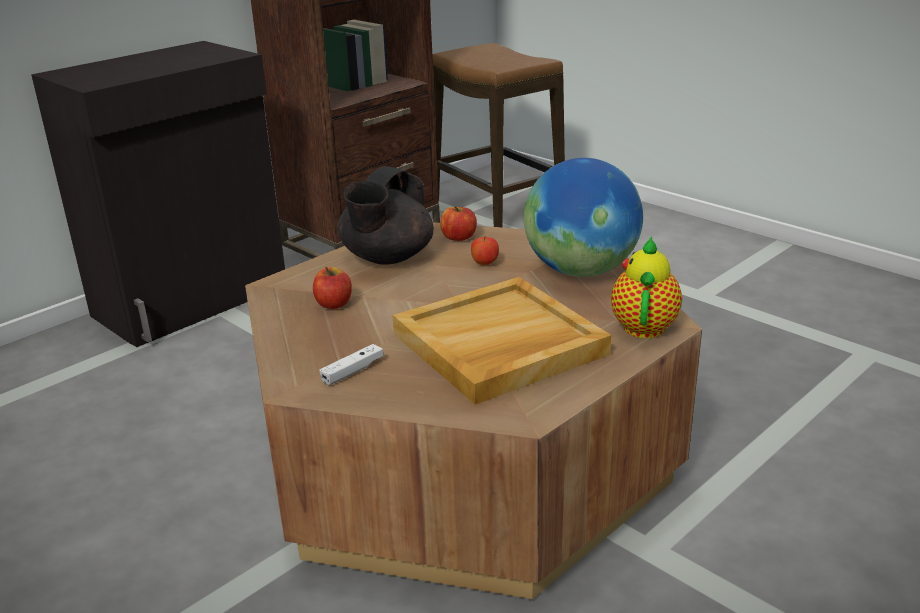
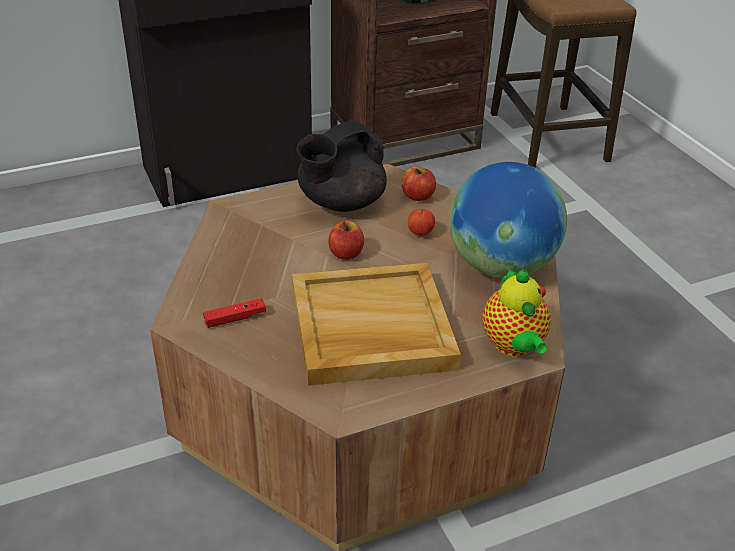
camera: 20 degrees right, 10 degrees up
apple [313,267,352,309] -> apple moved to [328,221,364,260]
white game controller [319,344,384,385] -> red game controller [203,298,266,328]
teapot [611,236,682,338] -> teapot turned 135 degrees clockwise [482,269,551,357]

